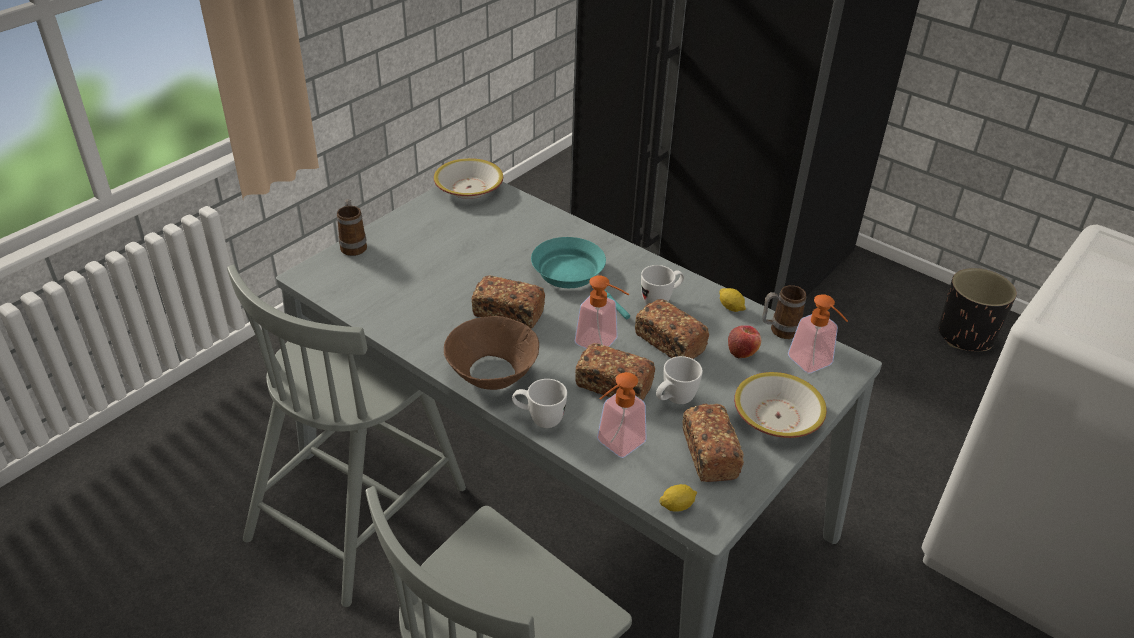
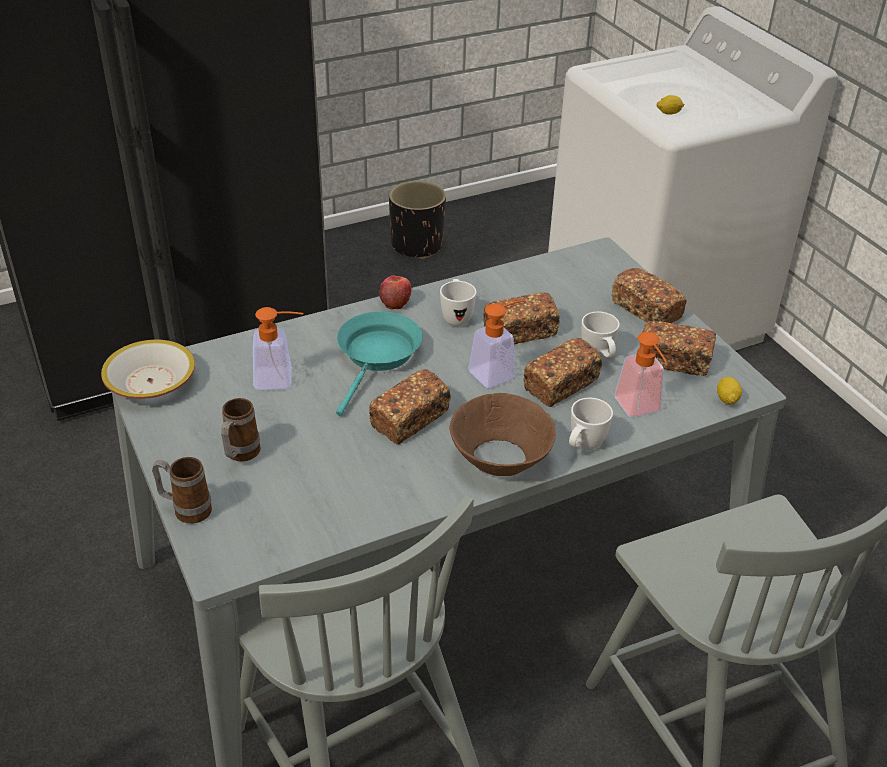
camera: 65 degrees left, 0 degrees up
turquoise frying pan [531,237,630,319] -> turquoise frying pan turned 120 degrees clockwise [336,311,423,416]
lemon [719,288,746,312] -> lemon moved to [656,95,685,115]
apple [728,325,761,358] -> apple moved to [379,276,412,310]
bowl [734,372,827,438] -> bread [611,268,686,323]
mug [762,285,806,339] -> mug moved to [221,398,261,462]
soap dispenser [788,294,848,373] -> soap dispenser moved to [253,307,304,390]

